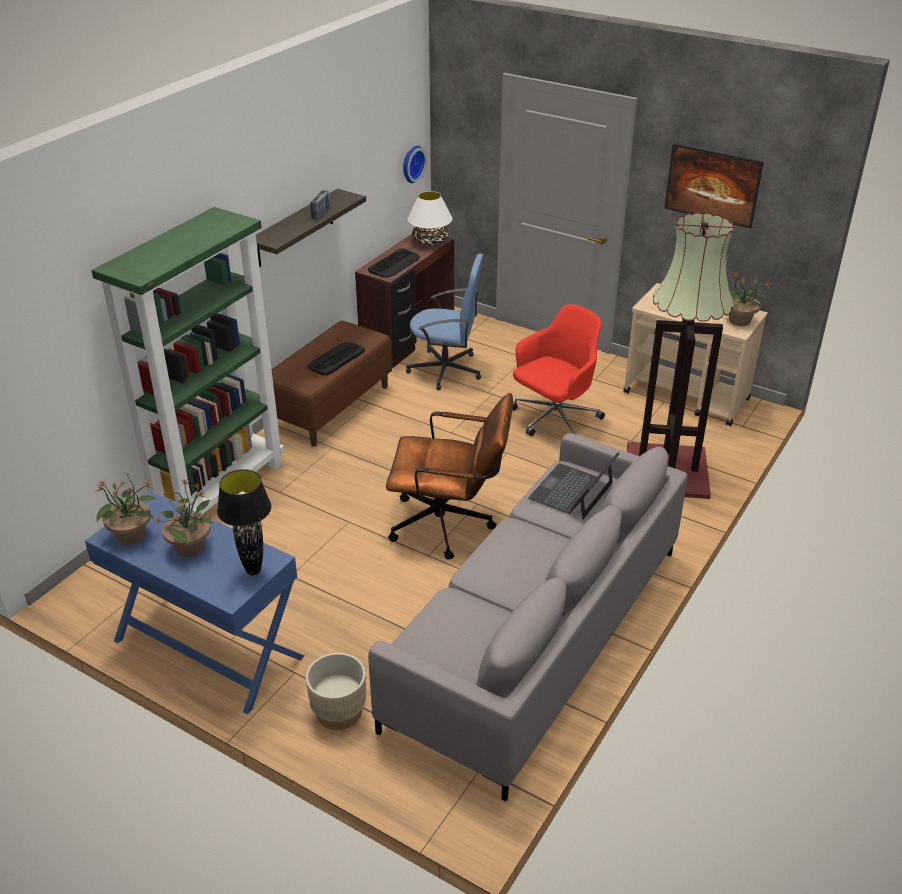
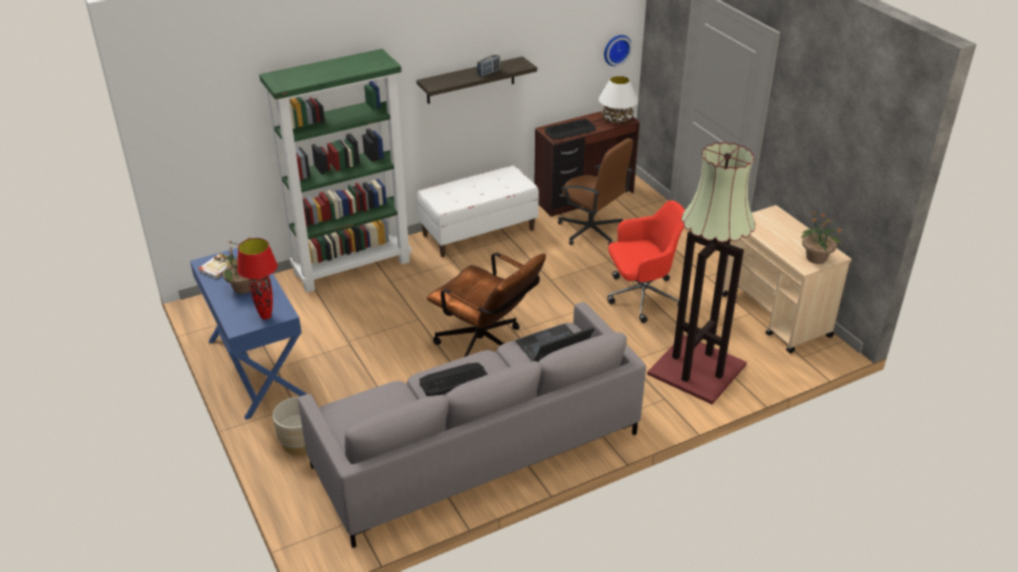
camera: 30 degrees right, 0 degrees up
potted plant [94,473,157,545] -> book [198,253,238,279]
black table lamp [217,469,271,575] -> red table lamp [237,238,277,320]
brown bench [272,321,392,447] -> white bench [417,165,539,257]
keyboard [307,342,365,376] -> keyboard moved to [419,363,488,396]
blue office chair [406,254,483,391] -> brown office chair [558,138,633,245]
picture [664,143,764,229] -> none

